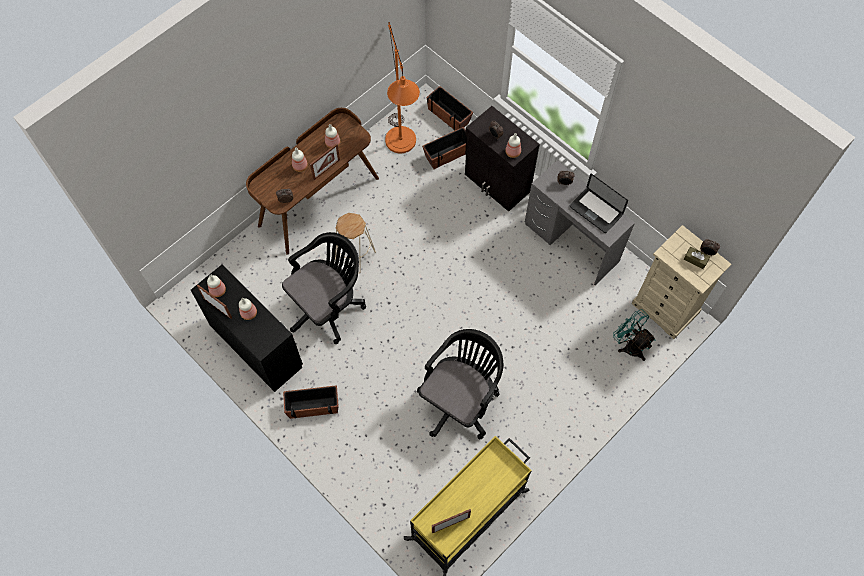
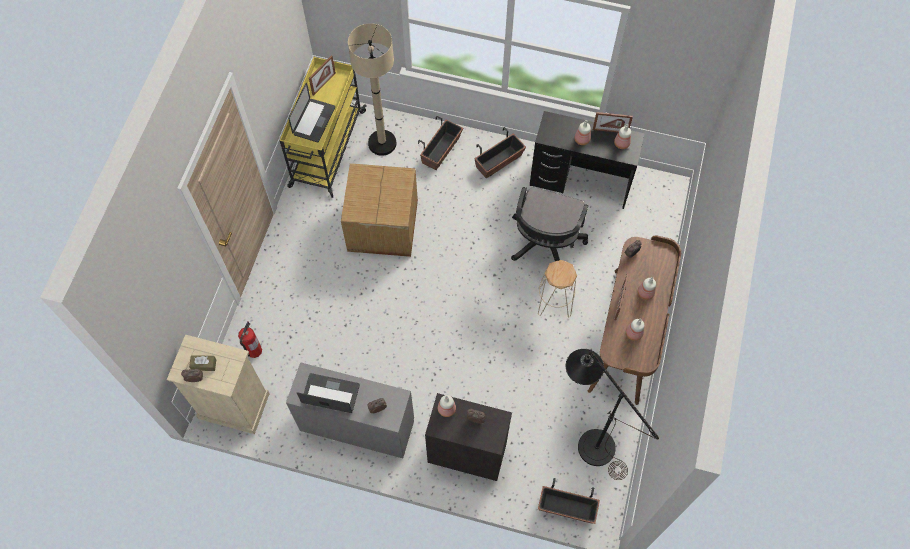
camera: 150 degrees right, 0 degrees up
orange floor lamp [385,22,420,153] -> black floor lamp [566,349,659,480]
black office chair [417,329,503,439] -> cardboard box [341,163,418,257]
planter [422,127,467,169] -> planter moved to [418,116,463,170]
turquoise fan [613,309,656,361] -> fire extinguisher [238,321,262,358]
none -> laptop [288,82,335,142]
none -> beige floor lamp [348,23,396,156]

